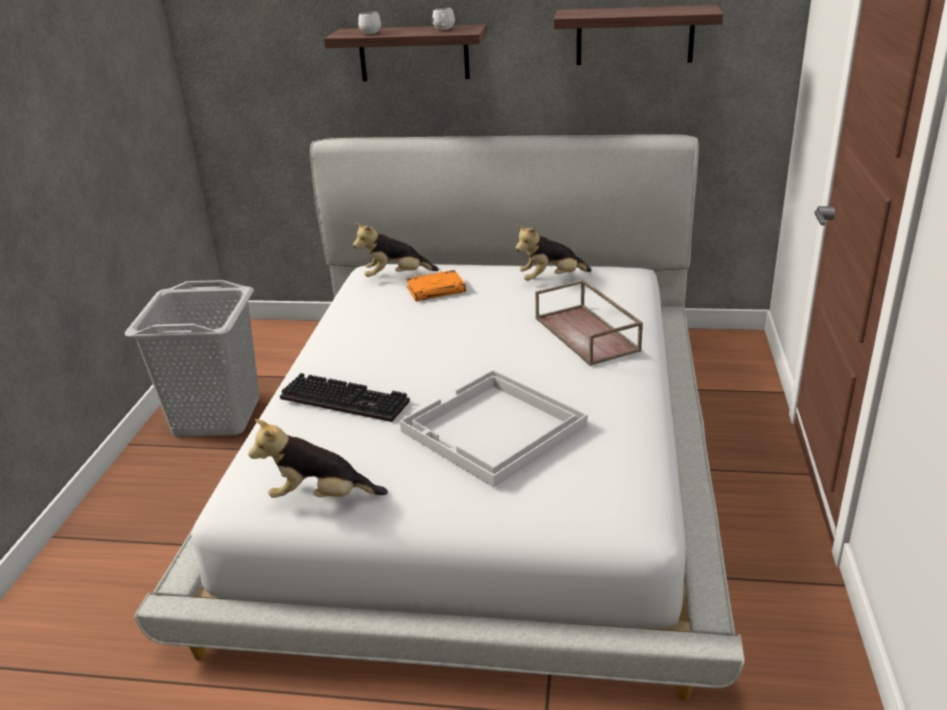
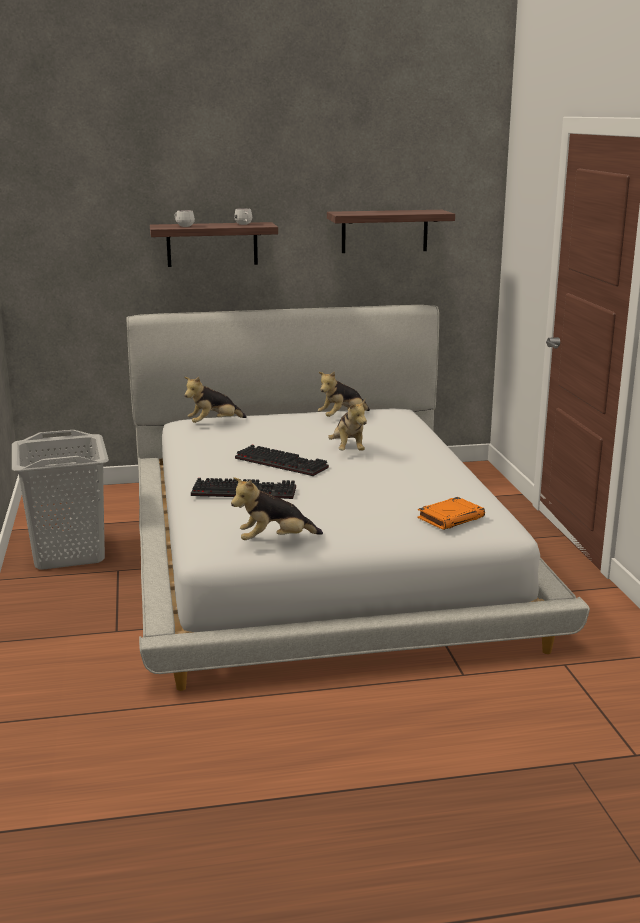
camera: 20 degrees left, 10 degrees down
white tray [400,370,588,487] -> none
orange book [406,270,466,301] -> orange book moved to [418,497,485,530]
brown tray [535,280,643,366] -> none
none -> keyboard [235,445,329,476]
none -> plush toy [328,399,367,451]

